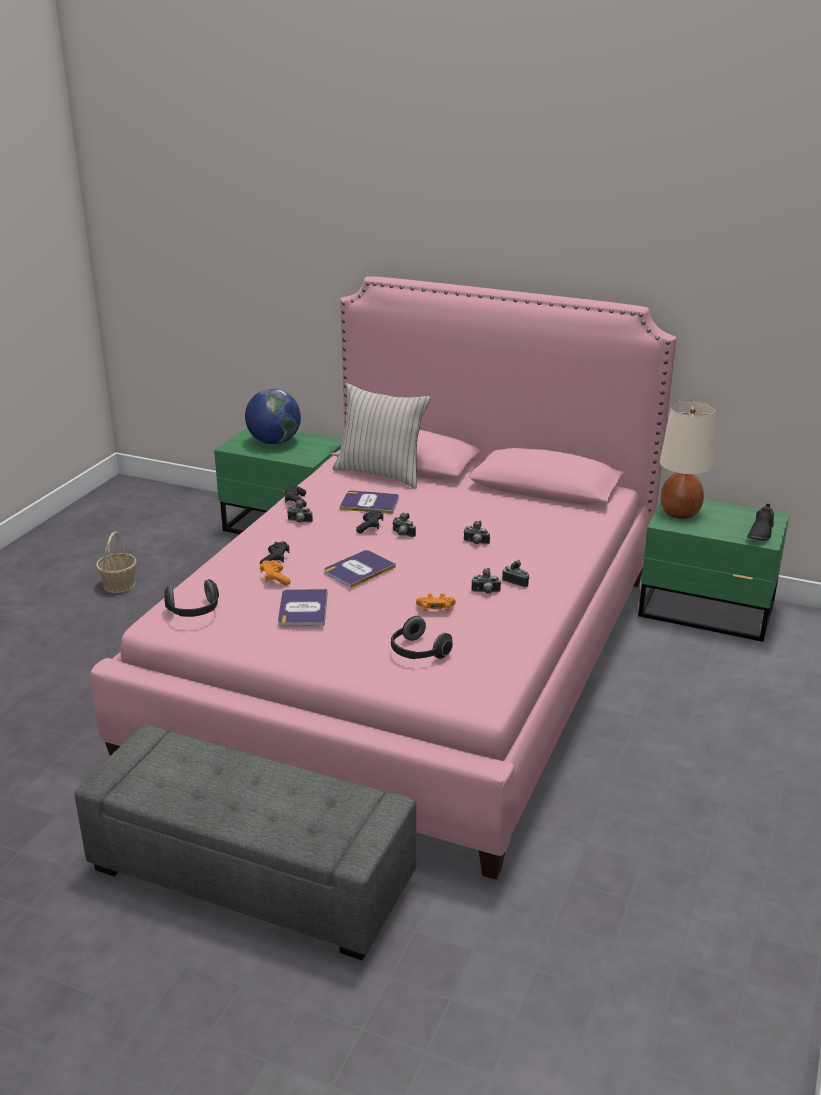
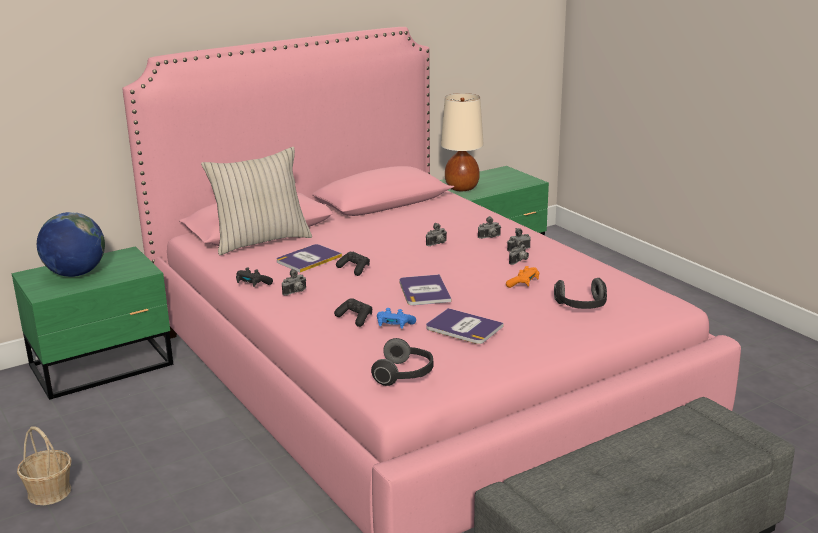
camera: 55 degrees left, 5 degrees down
orange game controller [260,560,290,586] -> blue game controller [377,308,416,329]
camera [392,513,416,537] -> camera moved to [478,216,501,239]
black shoe [747,503,774,541] -> none

